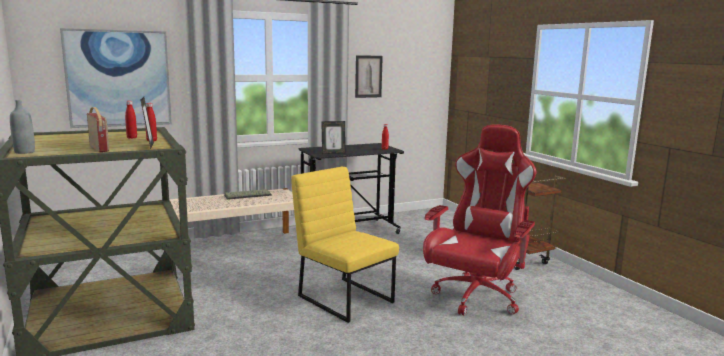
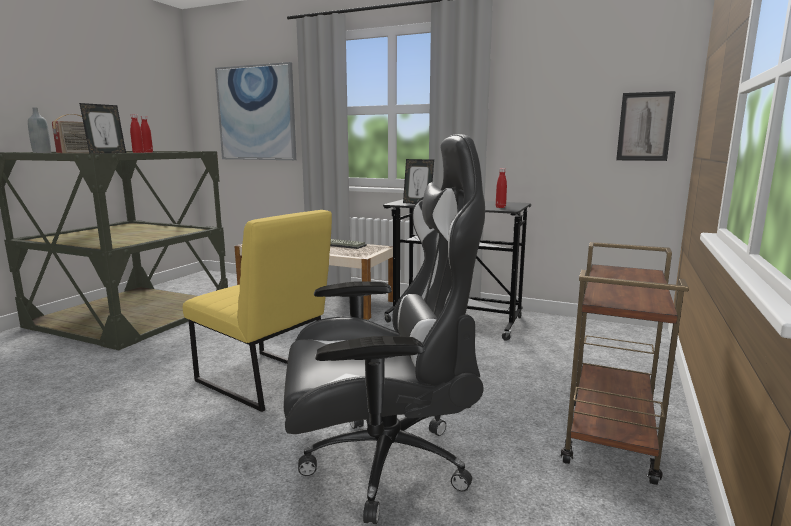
camera: 50 degrees right, 0 degrees up
yellow chair [291,167,399,323] -> yellow chair turned 120 degrees clockwise [183,210,332,412]
picture [355,55,383,98] -> picture moved to [616,91,675,161]
red office chair [423,124,536,316] -> black office chair [284,134,485,524]

